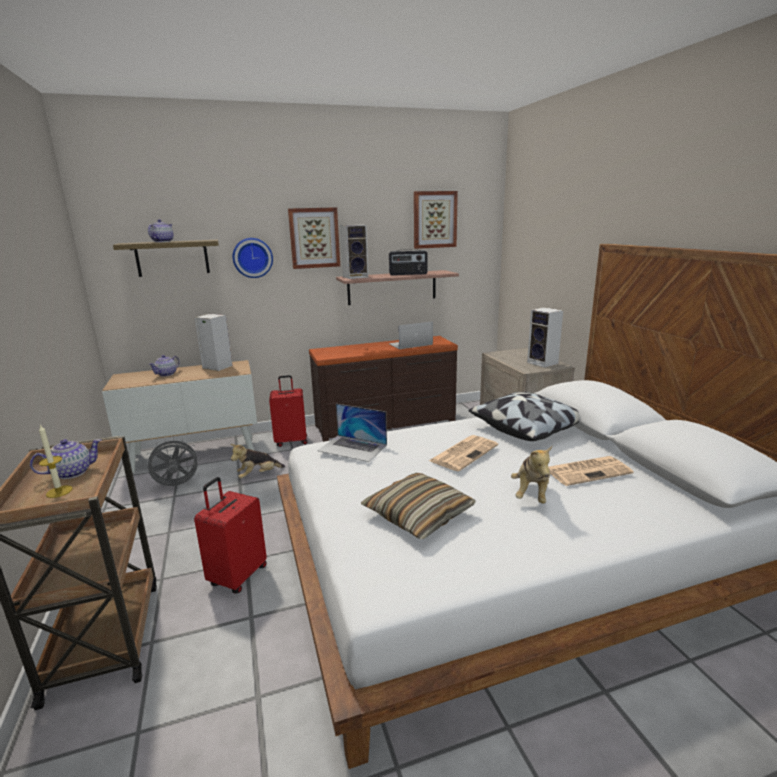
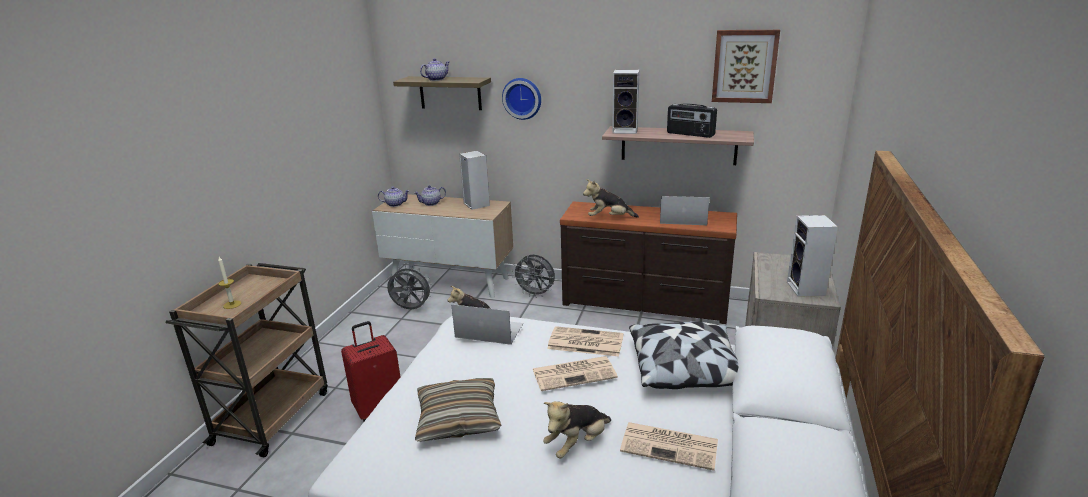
camera: 35 degrees right, 5 degrees up
teapot [30,439,101,479] -> teapot moved to [378,186,410,207]
red suitcase [269,375,307,447] -> grey fan [512,254,555,298]
picture [288,207,340,269] -> none
laptop [318,404,387,462] -> laptop turned 135 degrees clockwise [451,304,523,345]
none -> newspaper [547,326,624,357]
none -> plush toy [583,179,639,218]

